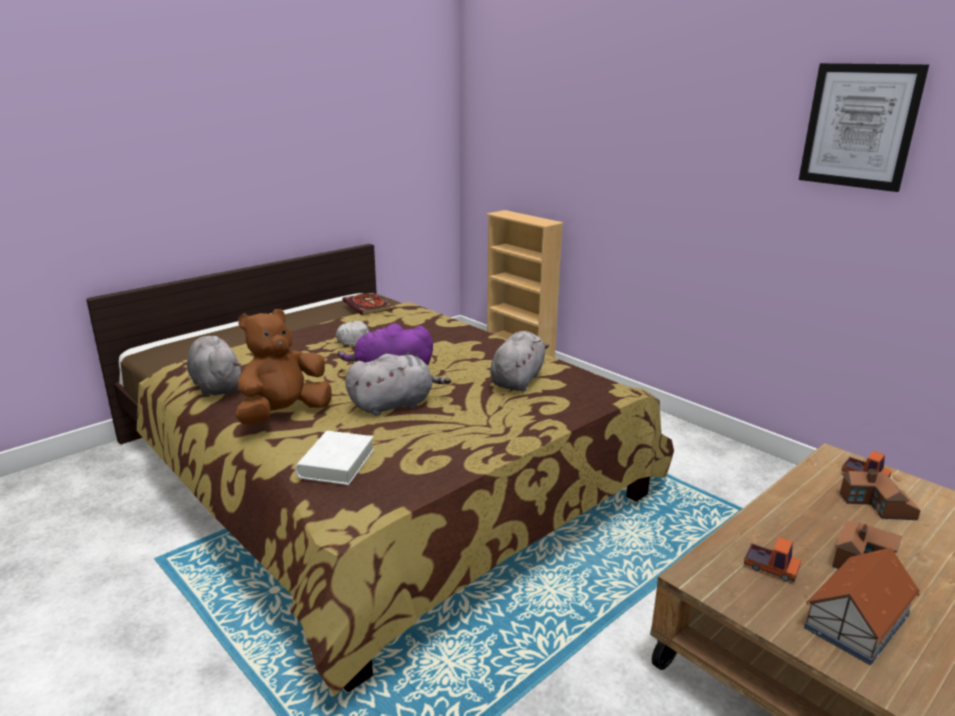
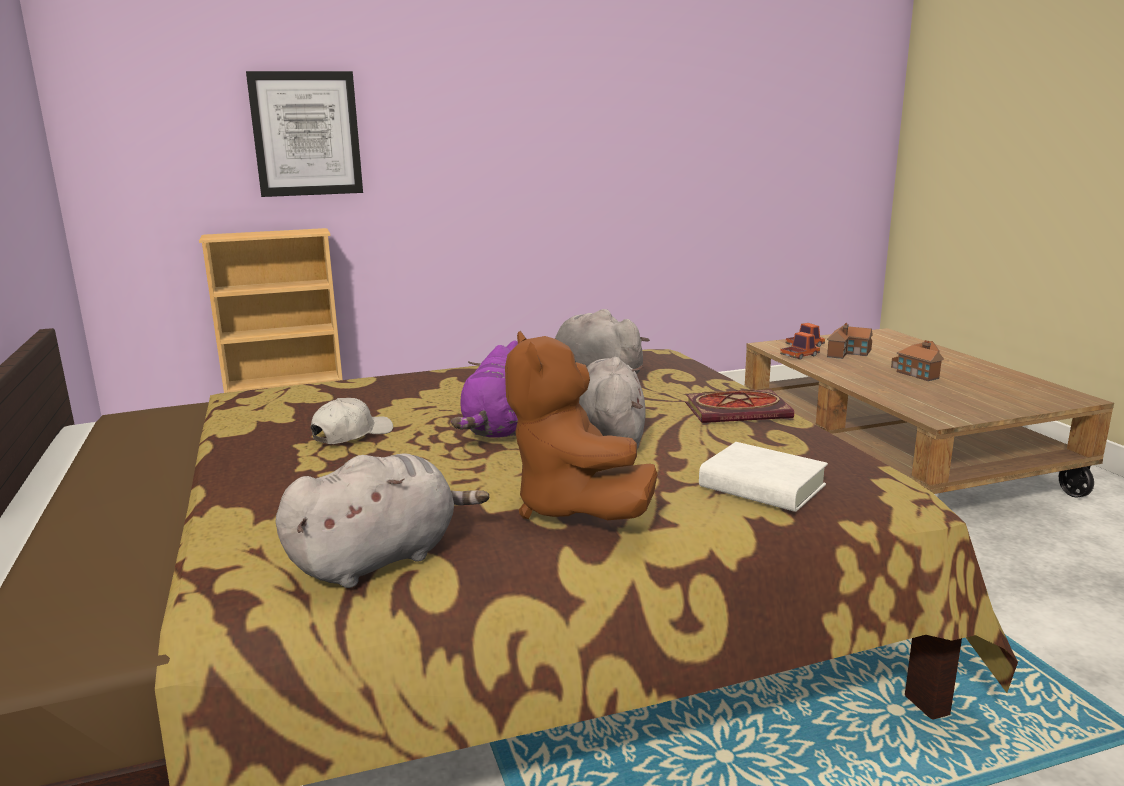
camera: 65 degrees left, 5 degrees down
grey plush toy [187,336,241,397] -> grey plush toy turned 150 degrees clockwise [276,453,489,588]
book [343,292,393,315] -> book moved to [685,389,794,423]
toy truck [744,537,801,582] -> toy truck moved to [780,332,820,360]
picture [799,63,929,192] -> picture moved to [246,71,363,197]
toy house [804,548,920,665] -> none

